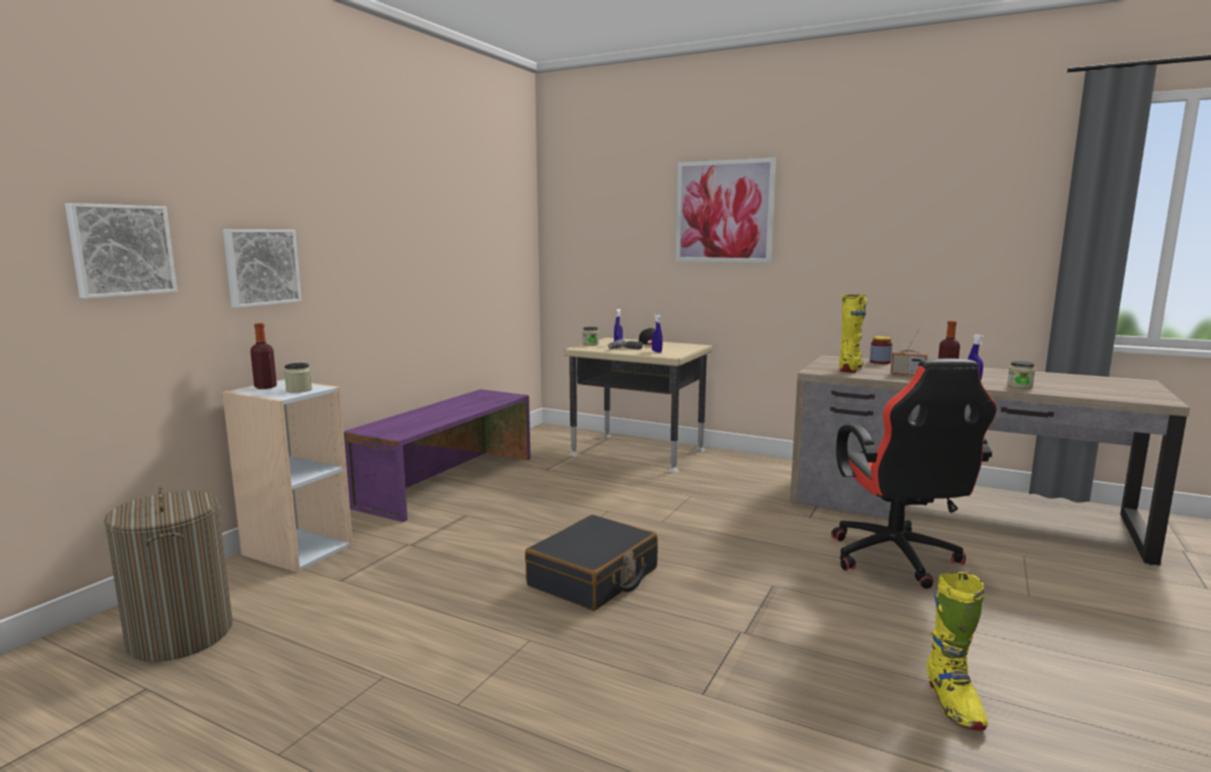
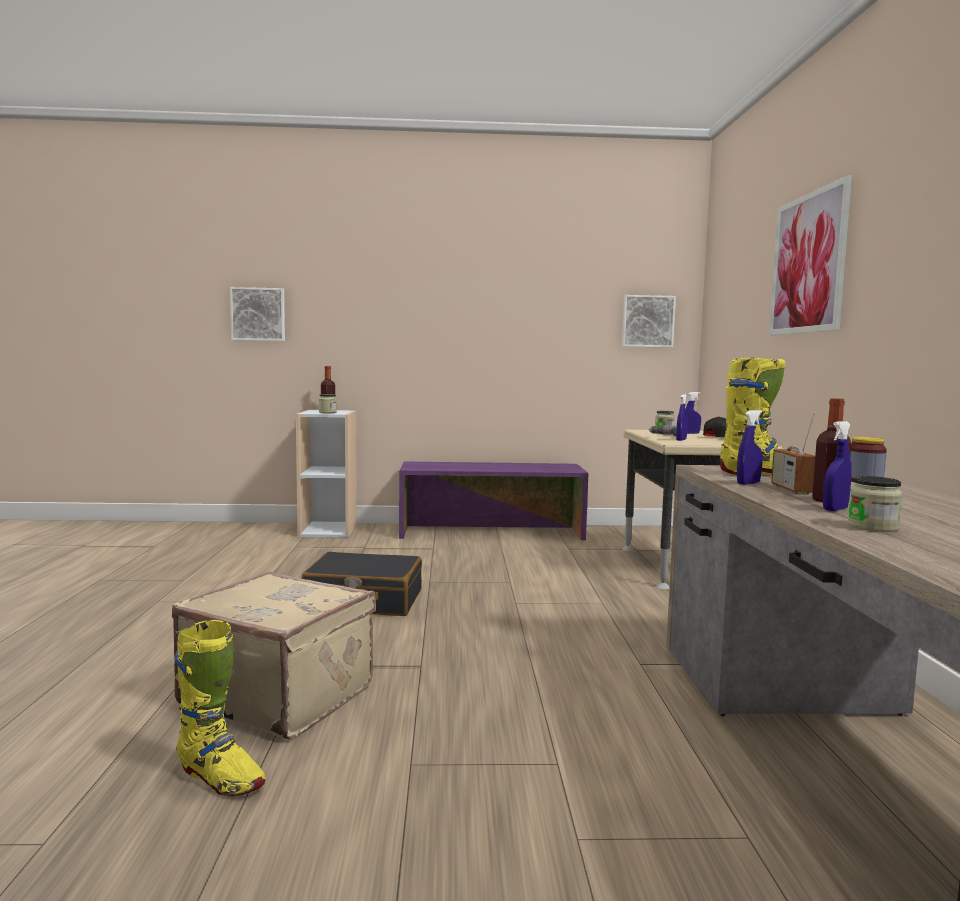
camera: 60 degrees right, 5 degrees down
laundry basket [104,486,233,662] -> none
picture [223,229,302,308] -> picture moved to [622,295,676,348]
black office chair [831,358,997,589] -> none
yellow boot [926,572,988,730] -> yellow boot turned 120 degrees counterclockwise [174,620,266,796]
none -> beige suitcase [172,571,376,739]
none -> blue spray bottle [737,410,763,485]

